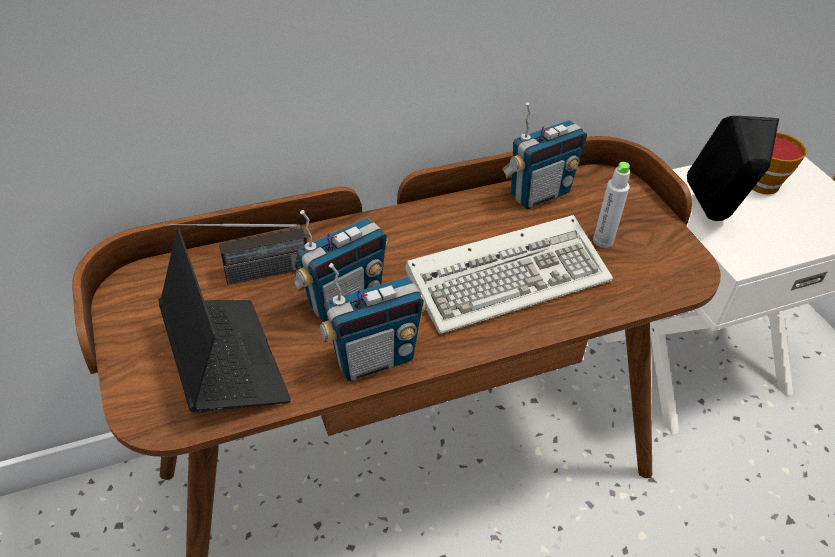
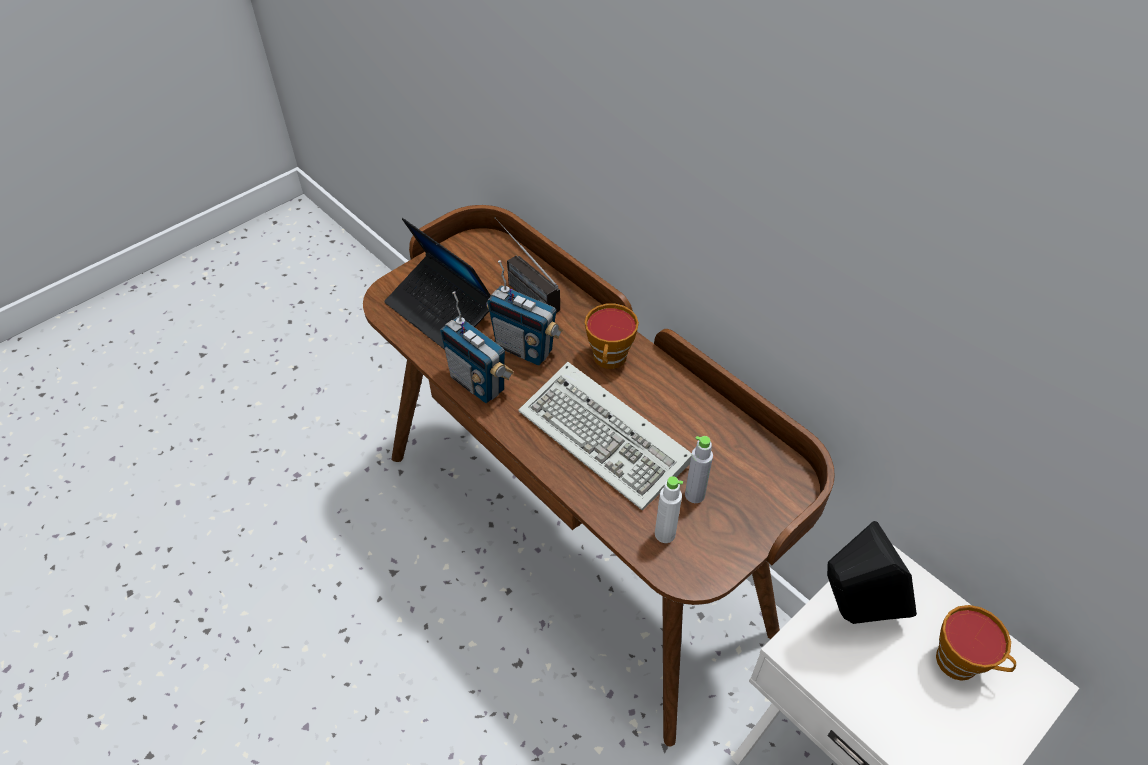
camera: 70 degrees right, 5 degrees up
laptop [158,228,291,412] -> laptop turned 90 degrees clockwise [384,218,491,350]
radio [502,102,587,209] -> none
none -> cup [585,304,639,369]
none -> white bottle [655,476,683,543]

